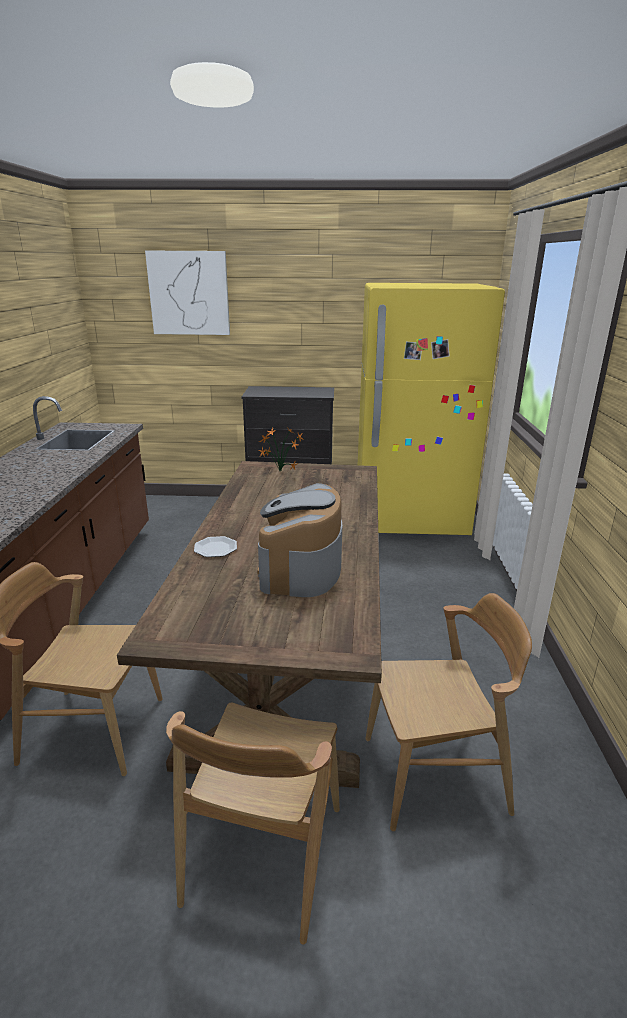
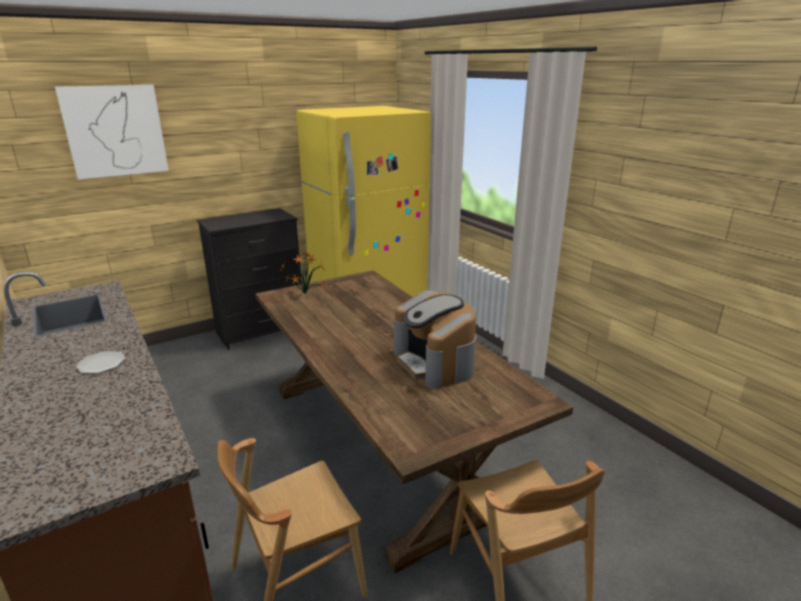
camera: 35 degrees left, 0 degrees up
plate [194,536,237,557] -> plate moved to [76,351,126,374]
brown chair [366,593,532,831] -> none

